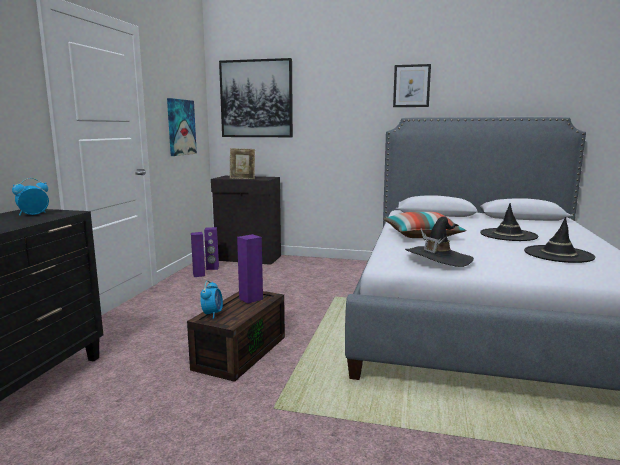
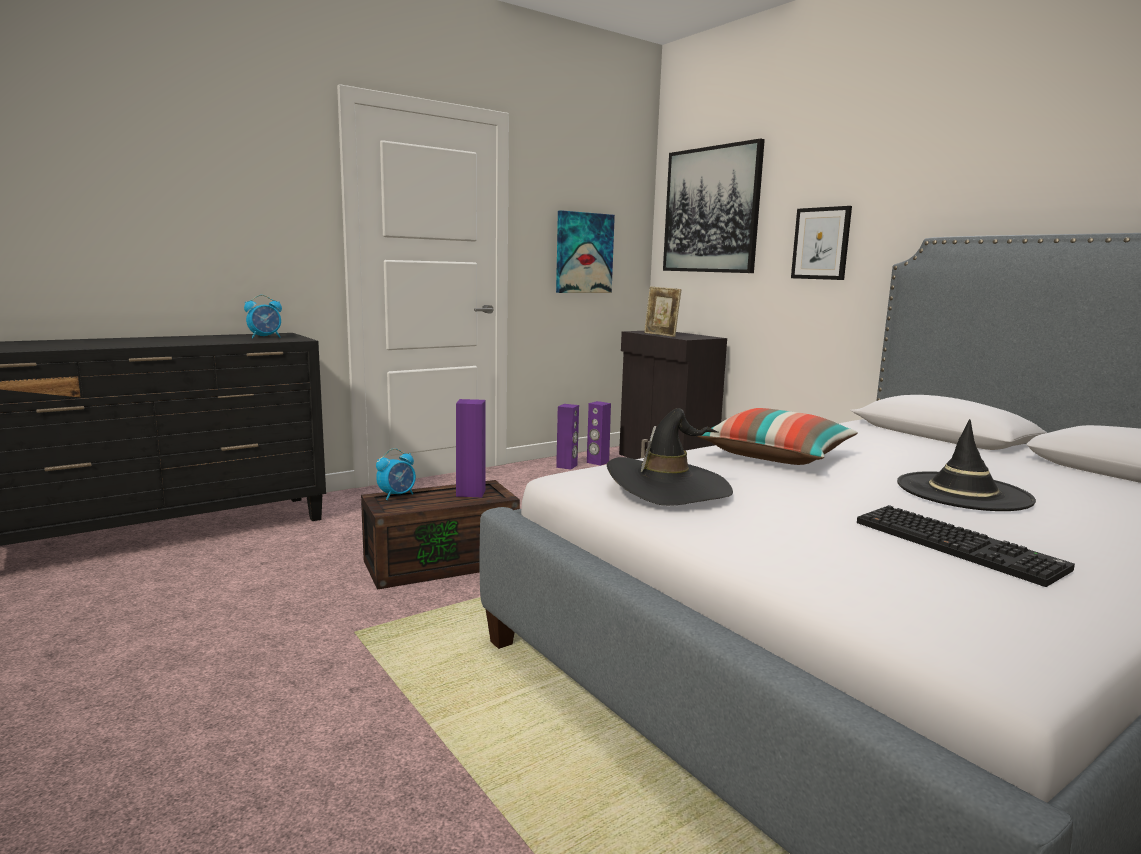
camera: 40 degrees right, 0 degrees up
alarm clock [12,178,49,216] -> alarm clock turned 150 degrees clockwise [244,295,282,338]
picture [393,64,431,107] -> picture moved to [791,206,852,280]
black hat [524,217,595,263] -> keyboard [857,505,1075,587]

